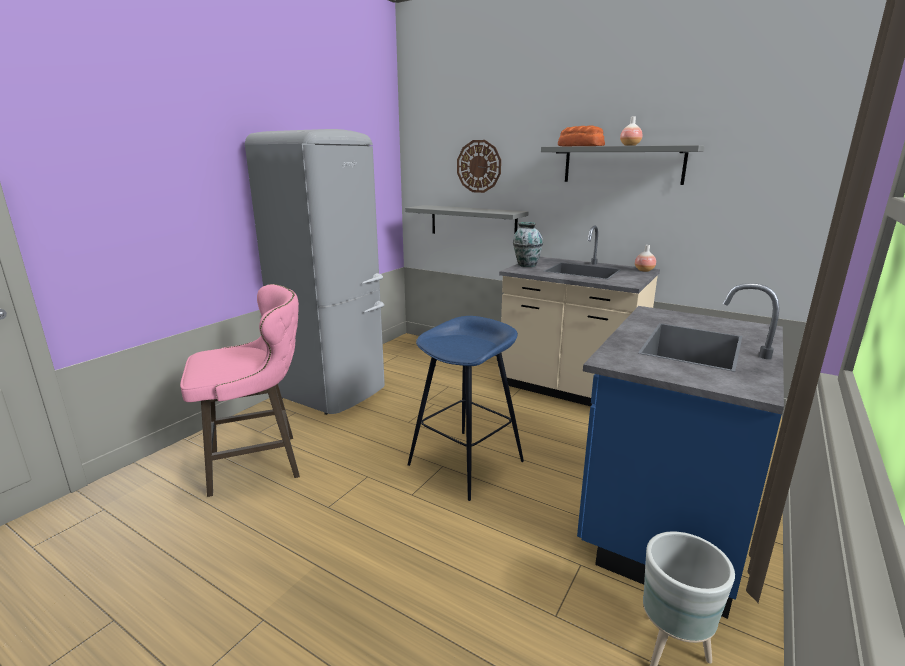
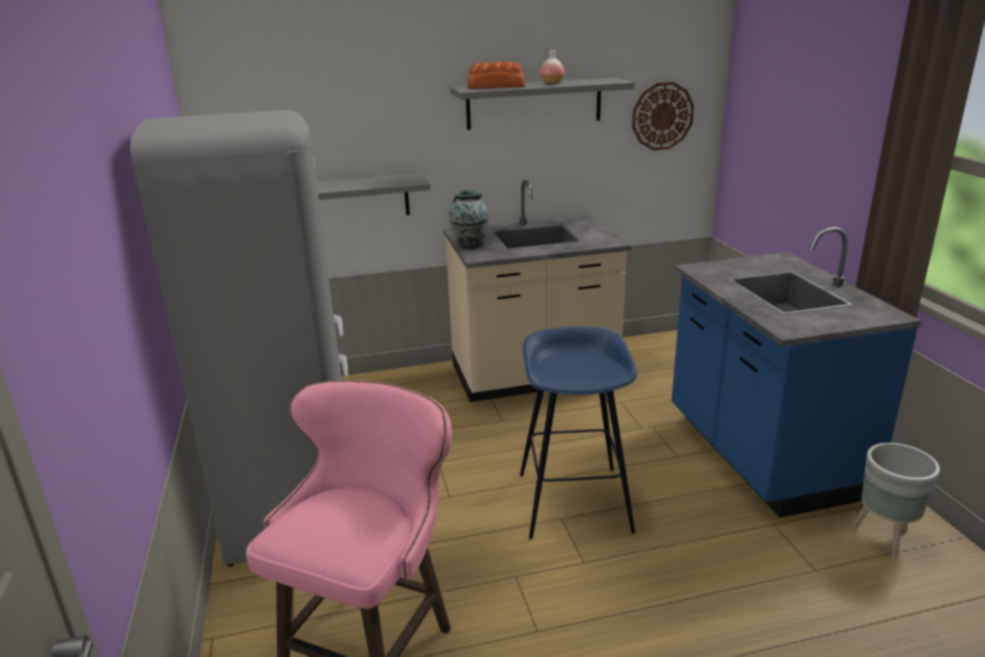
camera: 45 degrees left, 5 degrees up
wall clock [457,140,501,193] -> wall clock moved to [632,82,694,151]
vase [635,245,656,272] -> none

